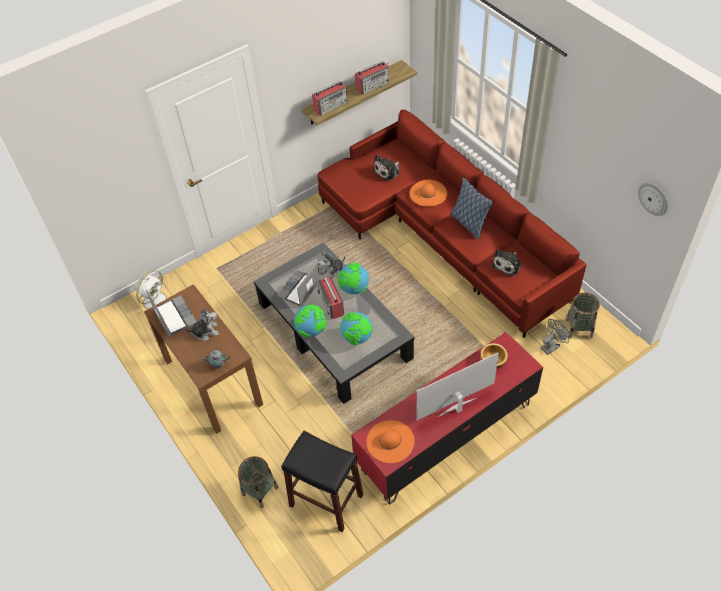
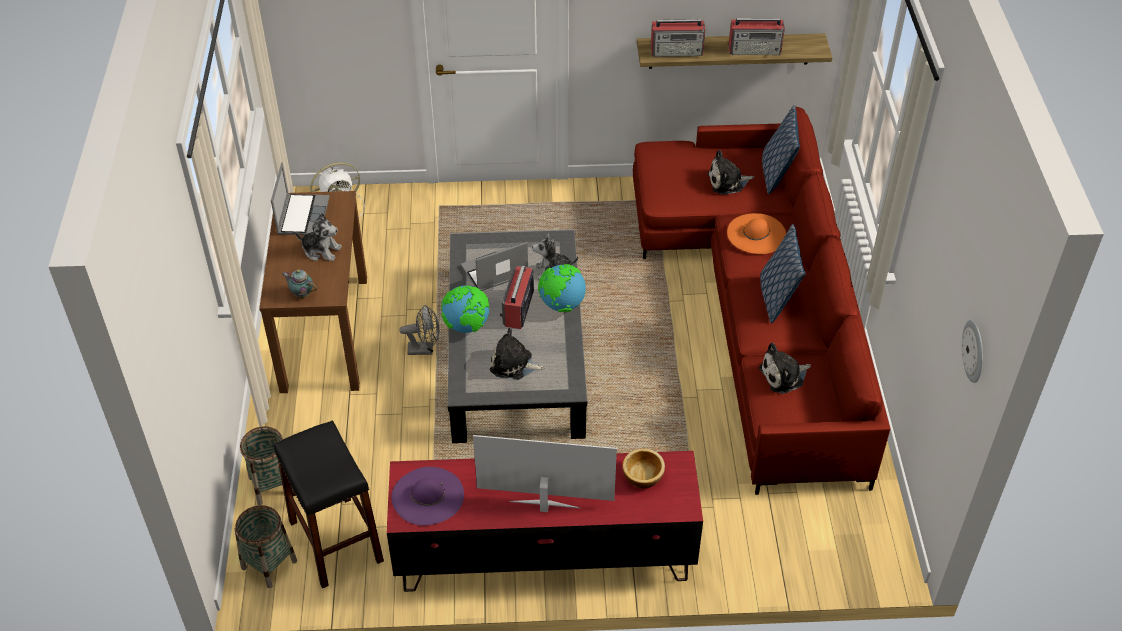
camera: 30 degrees right, 5 degrees down
globe [340,312,373,345] -> plush toy [490,328,545,380]
orange hat [366,420,415,463] -> purple hat [391,467,464,525]
grey fan [541,319,569,355] -> grey fan moved to [399,305,439,355]
basket [566,293,600,338] -> basket moved to [235,505,297,588]
none -> pillow [762,105,800,194]

